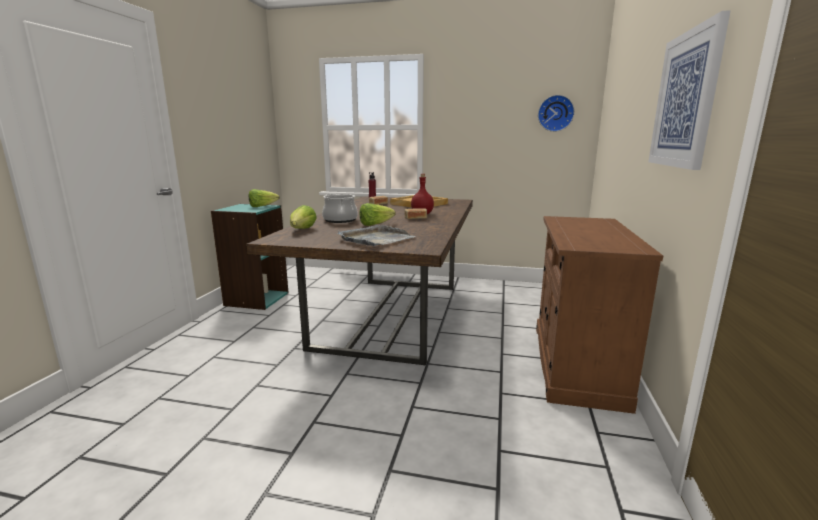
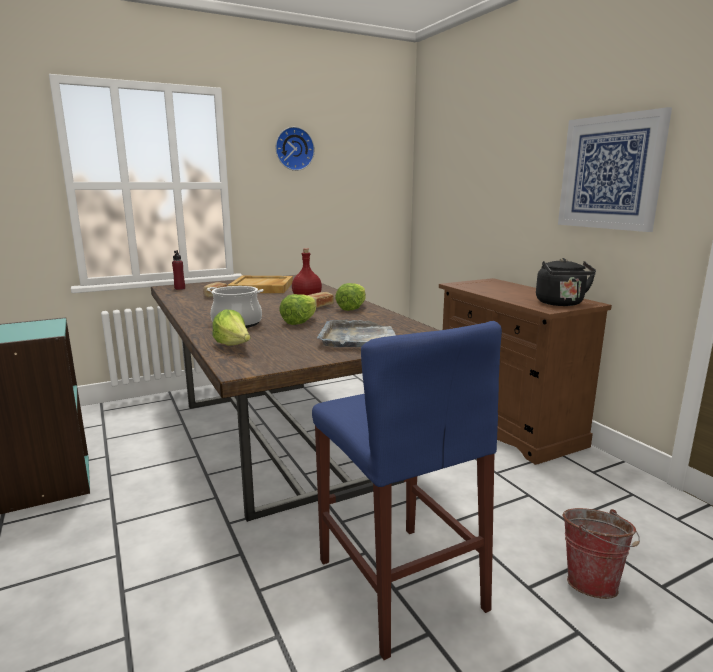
camera: 40 degrees left, 0 degrees up
lettuce [249,189,280,207] -> lettuce moved to [335,283,366,311]
wall clock [538,95,575,132] -> wall clock moved to [275,127,315,171]
none -> blue stool [312,321,502,660]
none -> black kettle [536,258,596,306]
none -> bucket [562,508,640,599]

